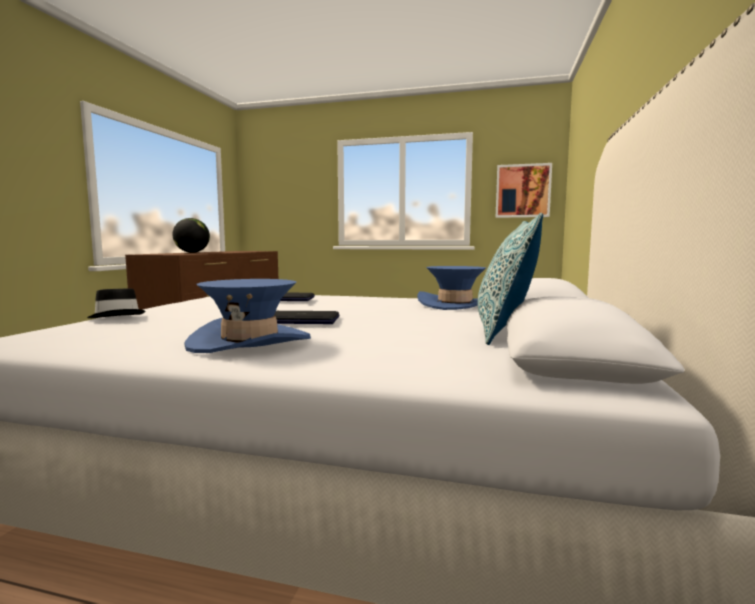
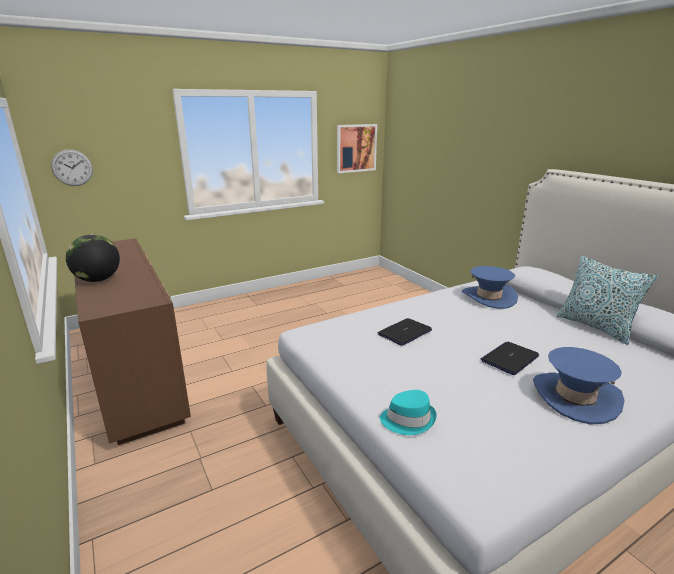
camera: 45 degrees left, 15 degrees up
black hat [87,289,145,318] -> turquoise hat [380,390,436,435]
none -> wall clock [51,149,93,186]

